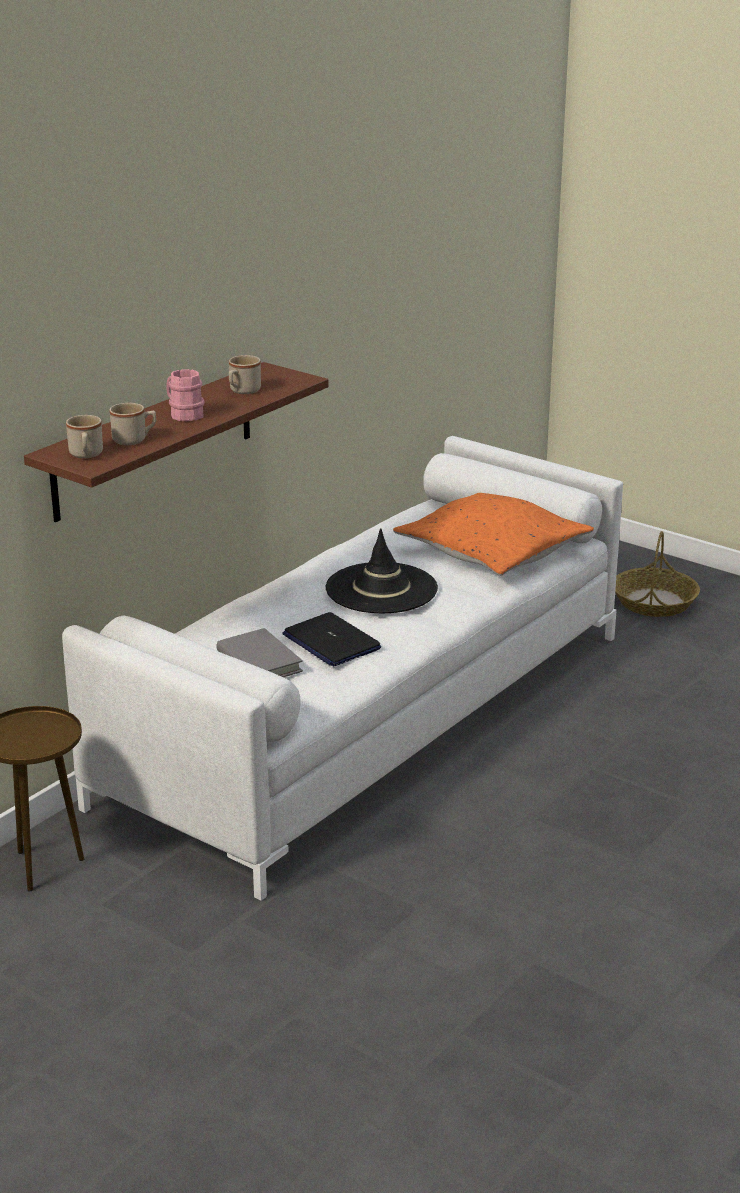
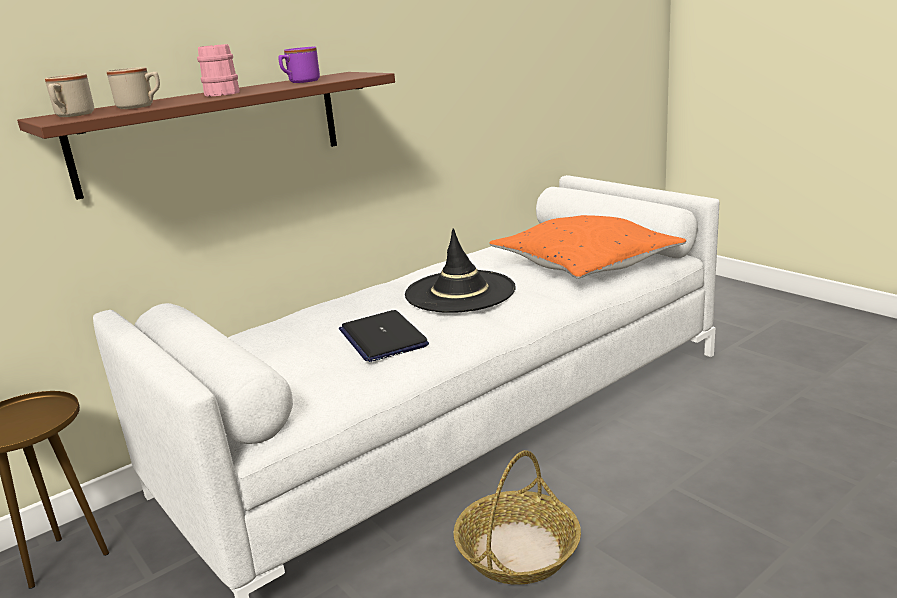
camera: 15 degrees right, 5 degrees down
grey book [216,628,303,677] -> none
beige mug [229,355,261,394] -> purple mug [278,47,320,83]
basket [615,531,700,617] -> basket moved to [453,450,581,585]

